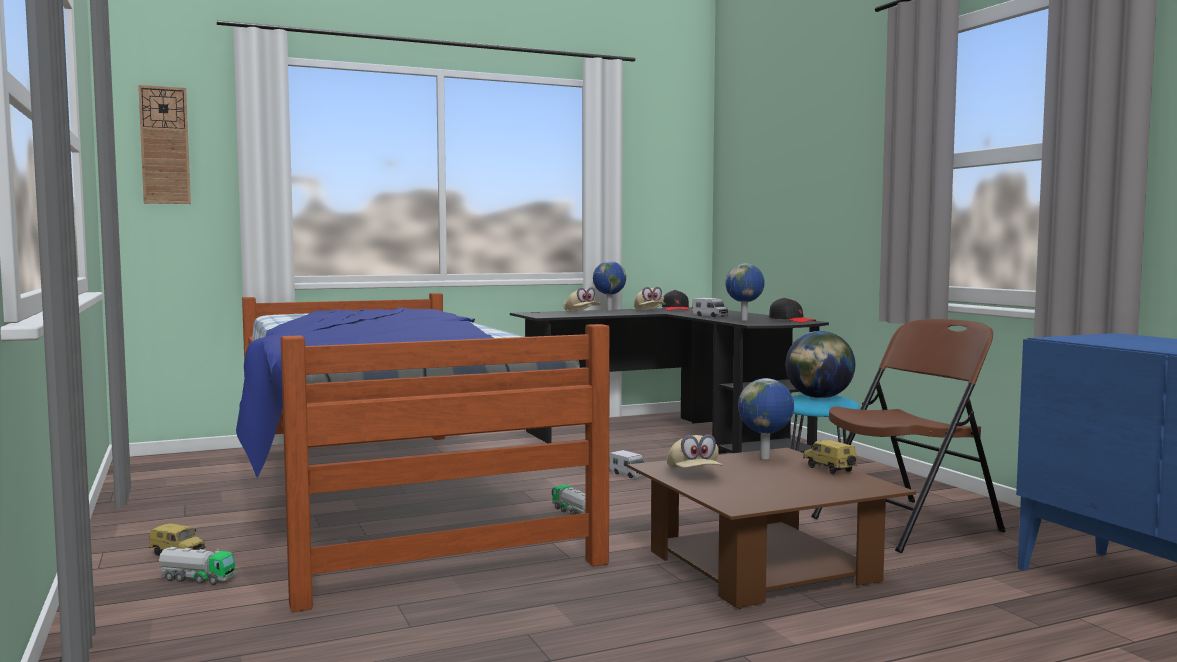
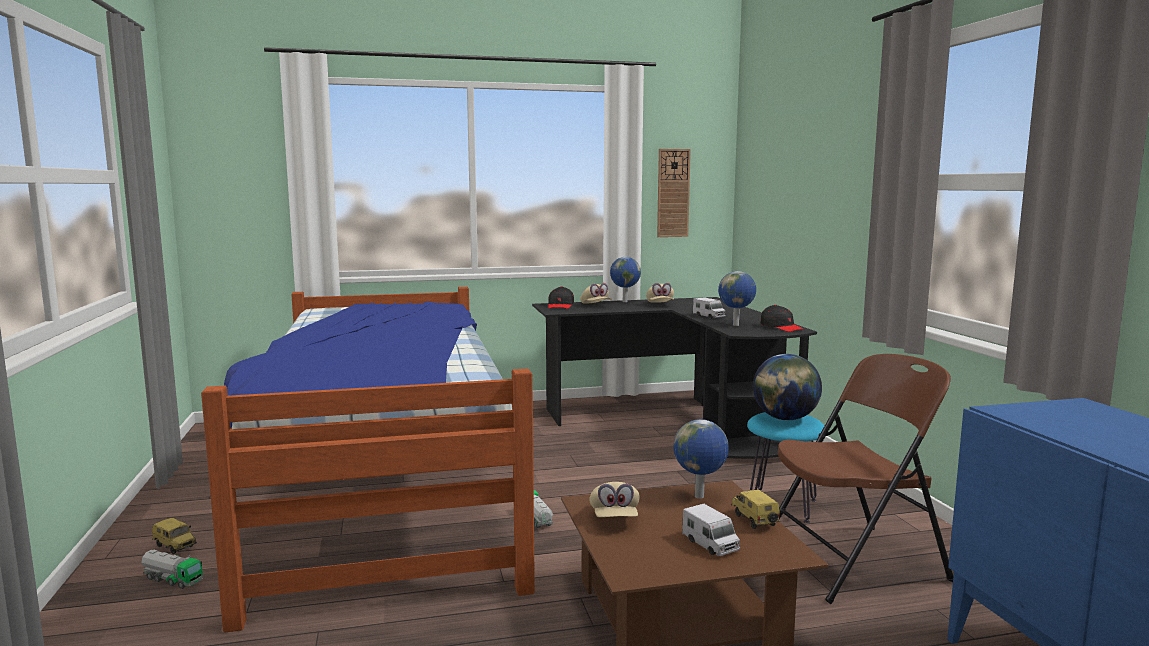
camera: 10 degrees right, 5 degrees up
wall clock [138,85,191,204] -> wall clock moved to [657,149,691,237]
toy truck [610,450,645,478] -> toy truck moved to [682,504,740,556]
black cap [662,290,689,311] -> black cap moved to [548,286,574,309]

